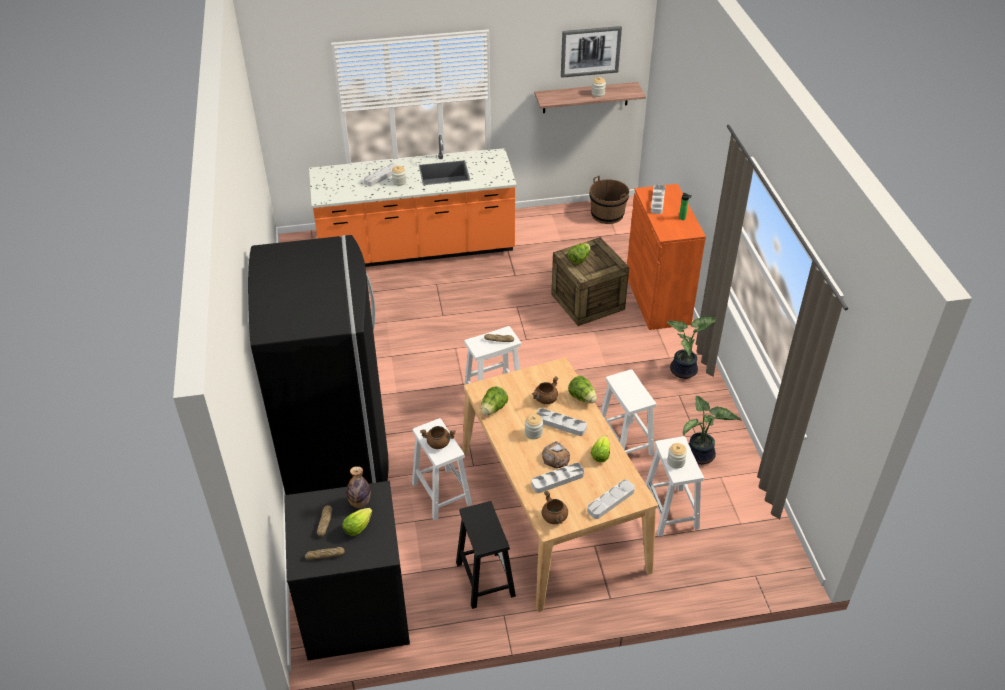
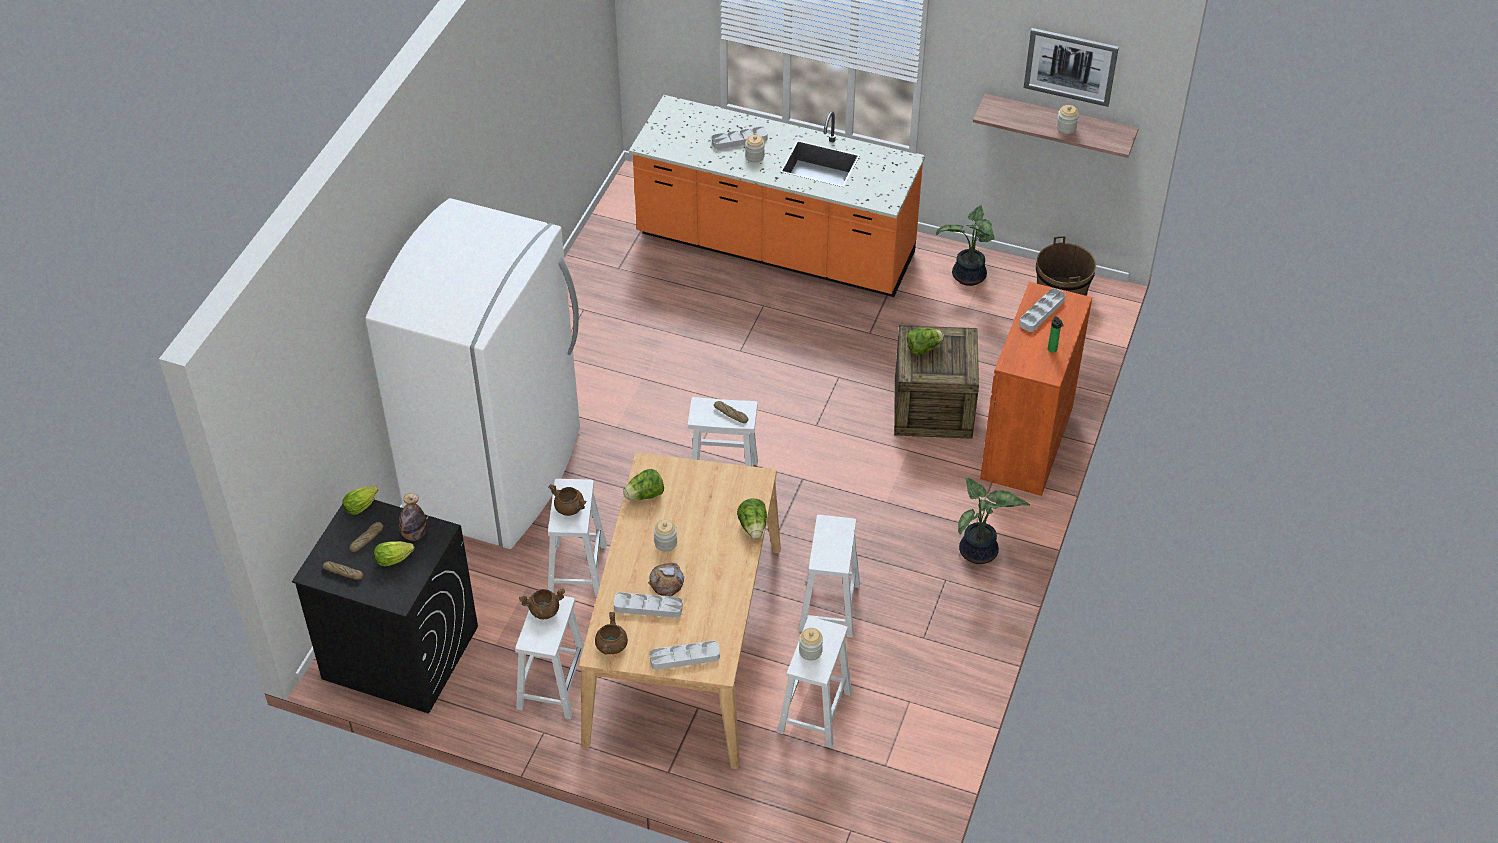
camera: 30 degrees right, 5 degrees up
black fridge [248,235,388,495] -> white fridge [365,198,580,549]
black stool [456,501,516,609] -> white stool [515,594,584,719]
brown cooking pot [532,376,559,404] -> brown cooking pot moved to [519,588,565,619]
grey tray [536,408,587,436] -> none
lettuce [591,435,610,462] -> lettuce moved to [343,486,378,515]
potted plant [683,396,741,465] -> potted plant moved to [936,205,995,286]

